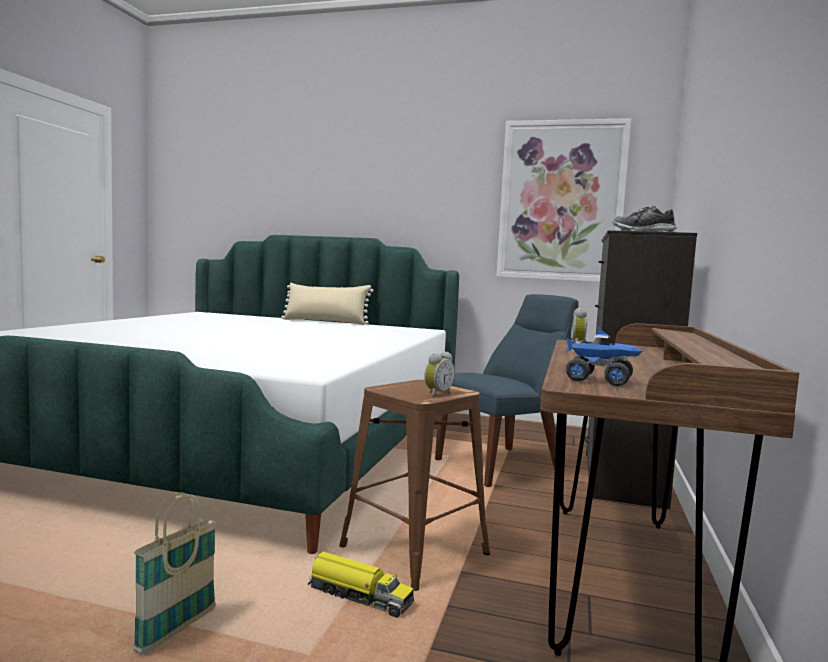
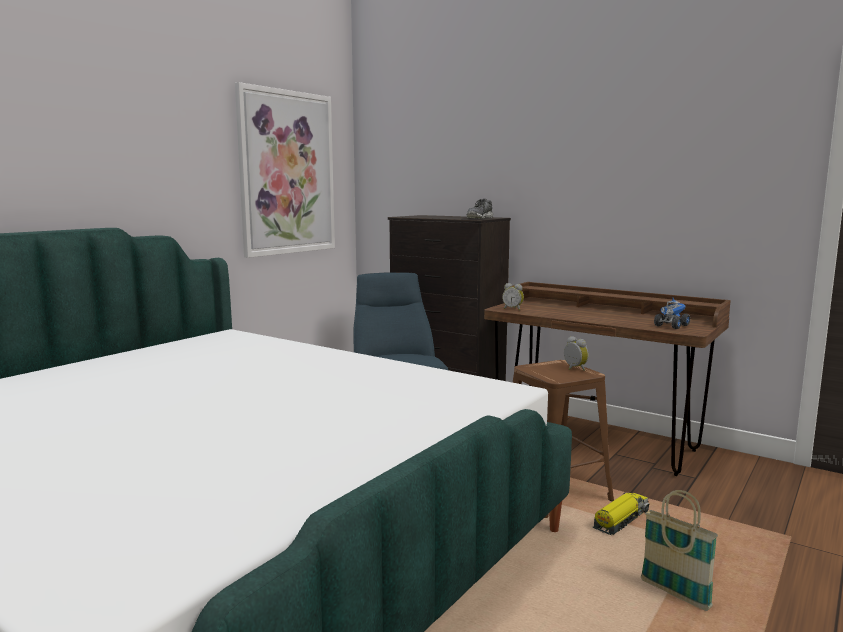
camera: 70 degrees left, 5 degrees up
beige pillow [281,283,373,325] -> none

